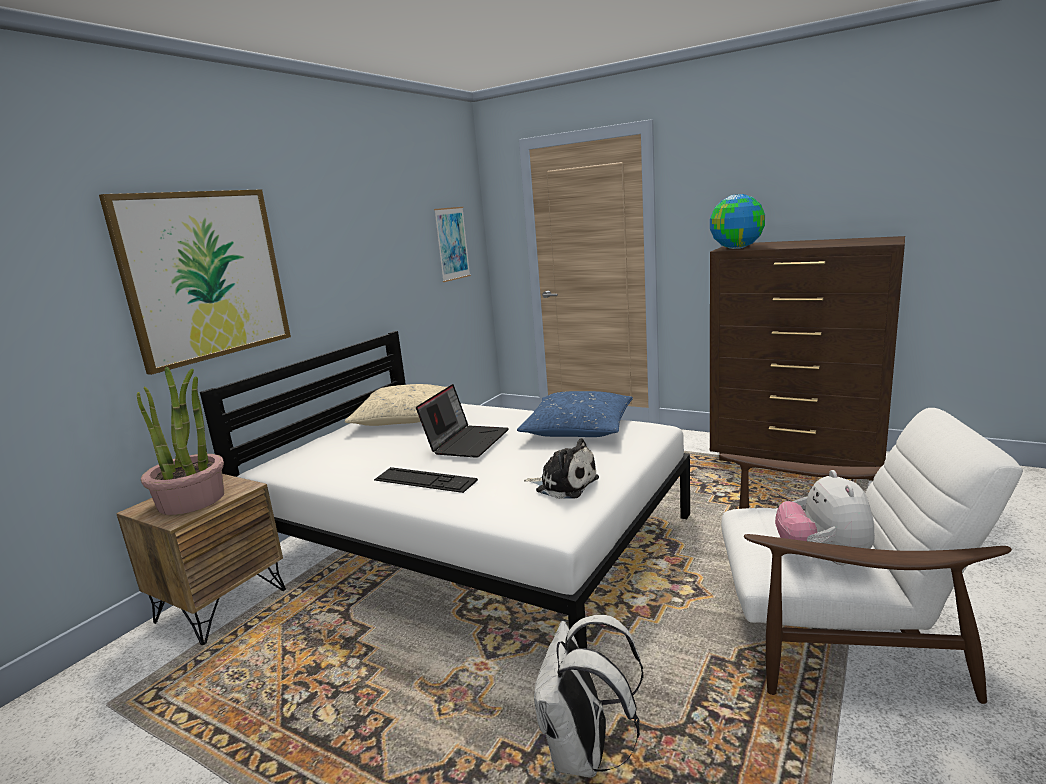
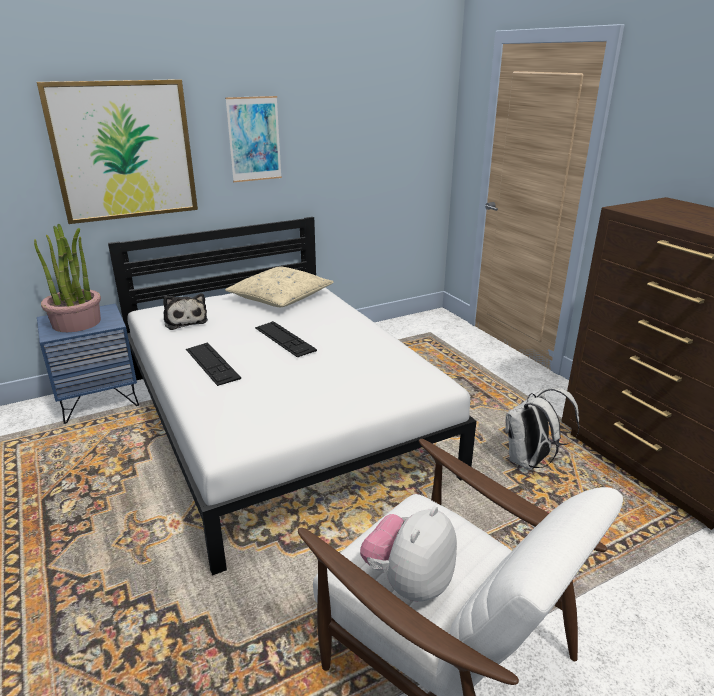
camera: 30 degrees right, 10 degrees up
brown nightstand [116,474,286,645] -> blue nightstand [37,304,139,424]
laptop [416,384,509,458] -> keyboard [255,321,317,357]
picture [434,207,471,282] -> picture moved to [225,96,282,182]
blue pillow [517,391,633,437] -> none
plush toy [524,438,599,499] -> plush toy moved to [163,293,208,330]
white backpack [534,615,644,777] -> white backpack moved to [505,388,580,470]
globe [710,194,765,249] -> none

